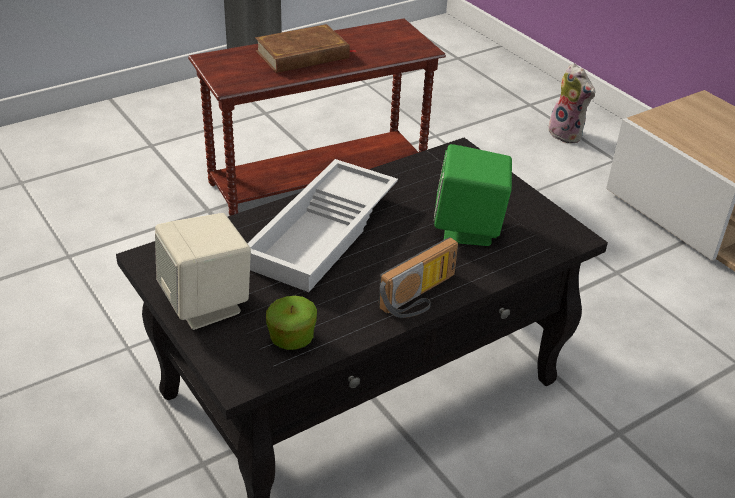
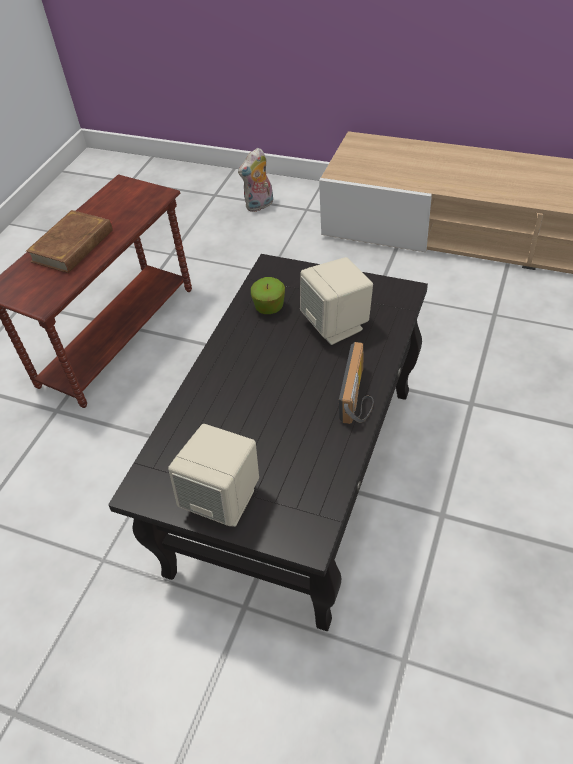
camera: 30 degrees left, 10 degrees up
white tray [247,159,398,292] -> none
apple [266,296,317,350] -> apple moved to [251,277,285,314]
green speaker [434,144,512,246] -> beige speaker [300,257,373,345]
plush toy [548,64,595,143] -> plush toy turned 120 degrees clockwise [238,148,273,212]

